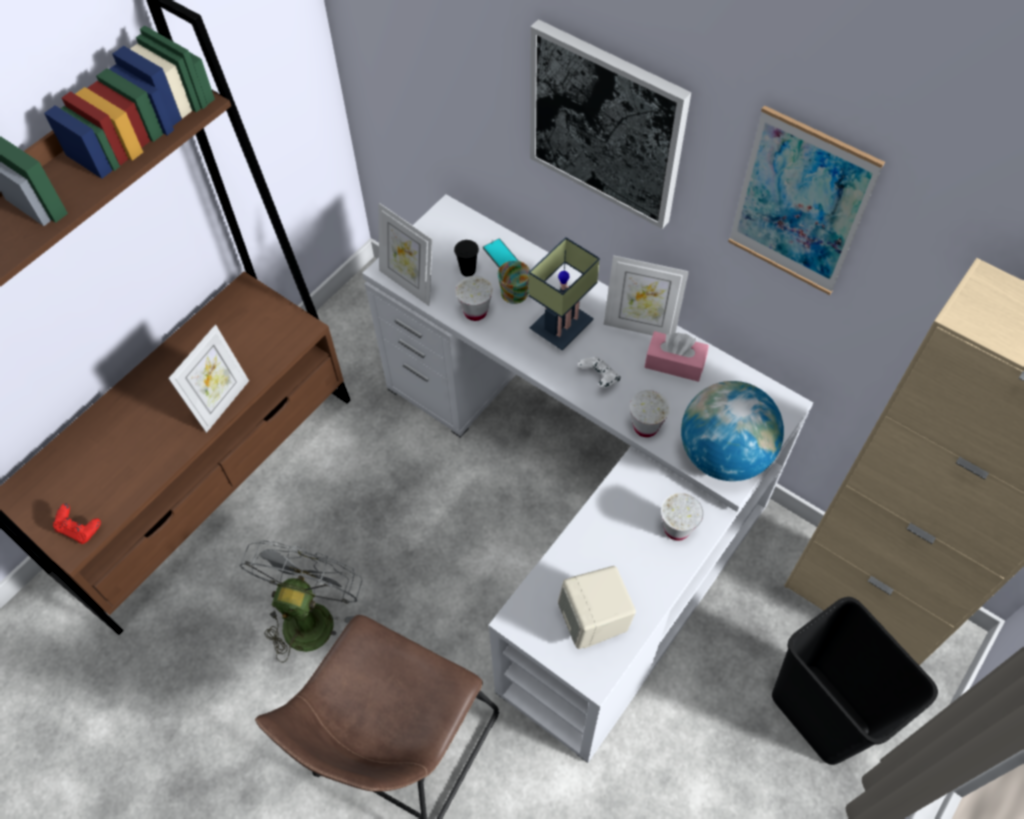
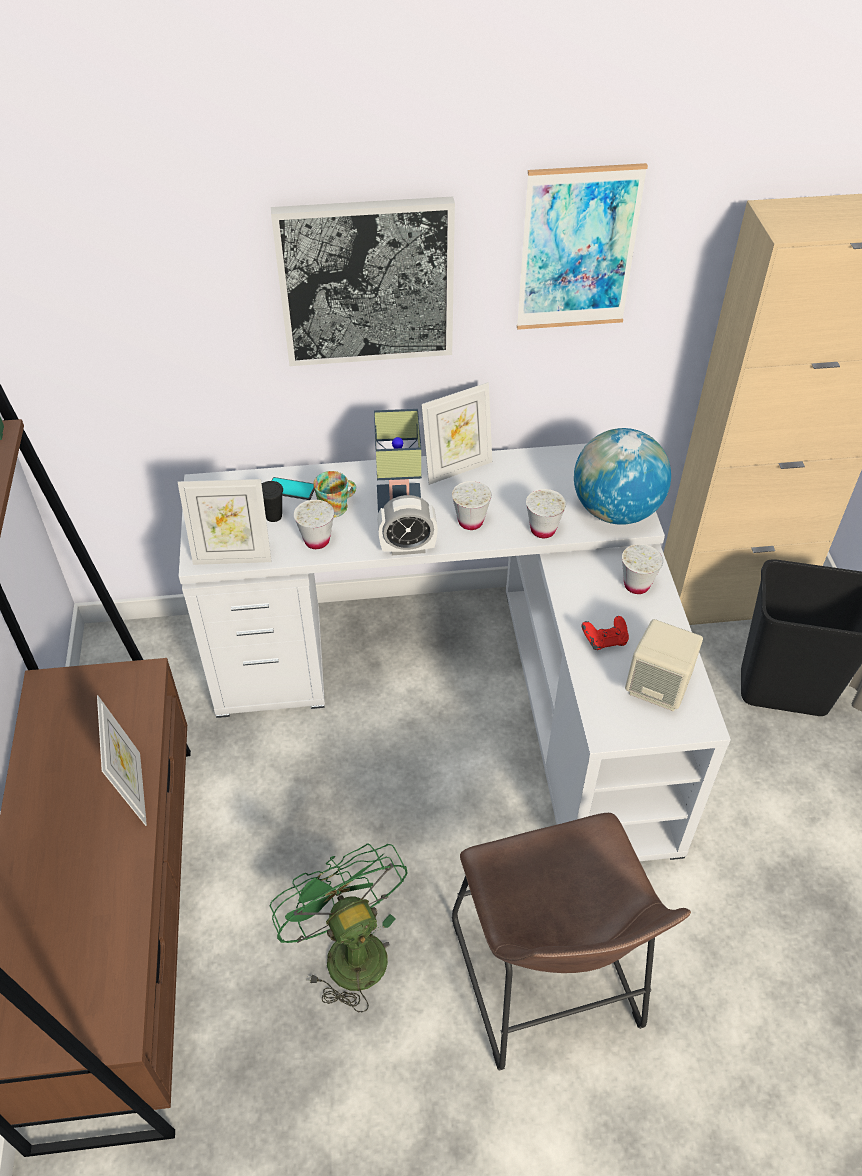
camera: 45 degrees left, 10 degrees down
red game controller [53,503,101,544] -> red game controller moved to [582,616,629,650]
grey fan [239,540,362,663] -> green fan [270,843,408,1012]
white game controller [578,356,620,388] -> white cup [452,481,492,530]
pink tissue box [645,331,709,382] -> none
none -> alarm clock [377,495,438,555]

